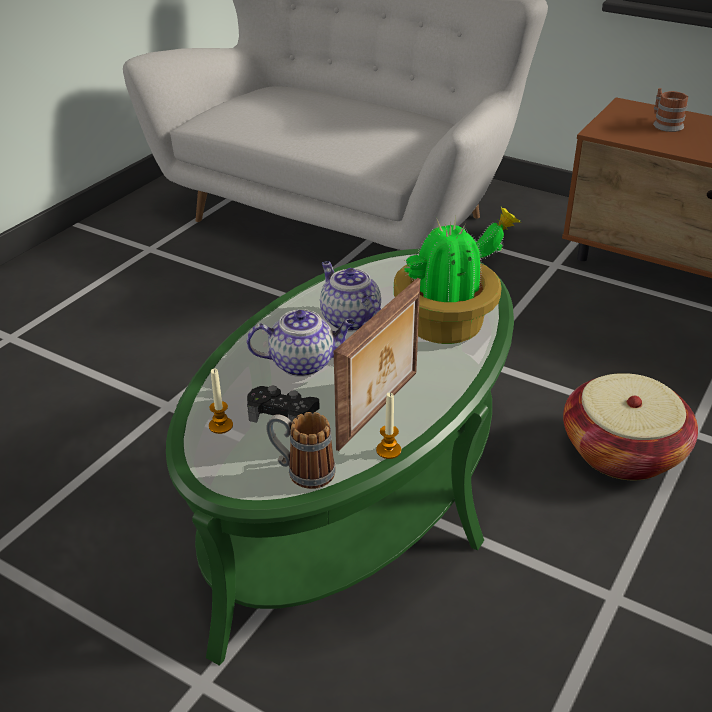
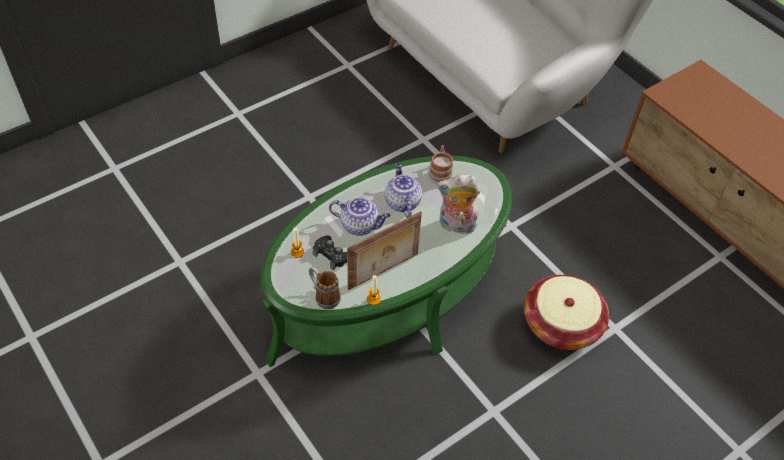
camera: 20 degrees right, 15 degrees up
potted plant [394,207,522,344] -> plush toy [437,175,481,234]
mug [653,88,688,132] -> mug moved to [428,145,453,185]

